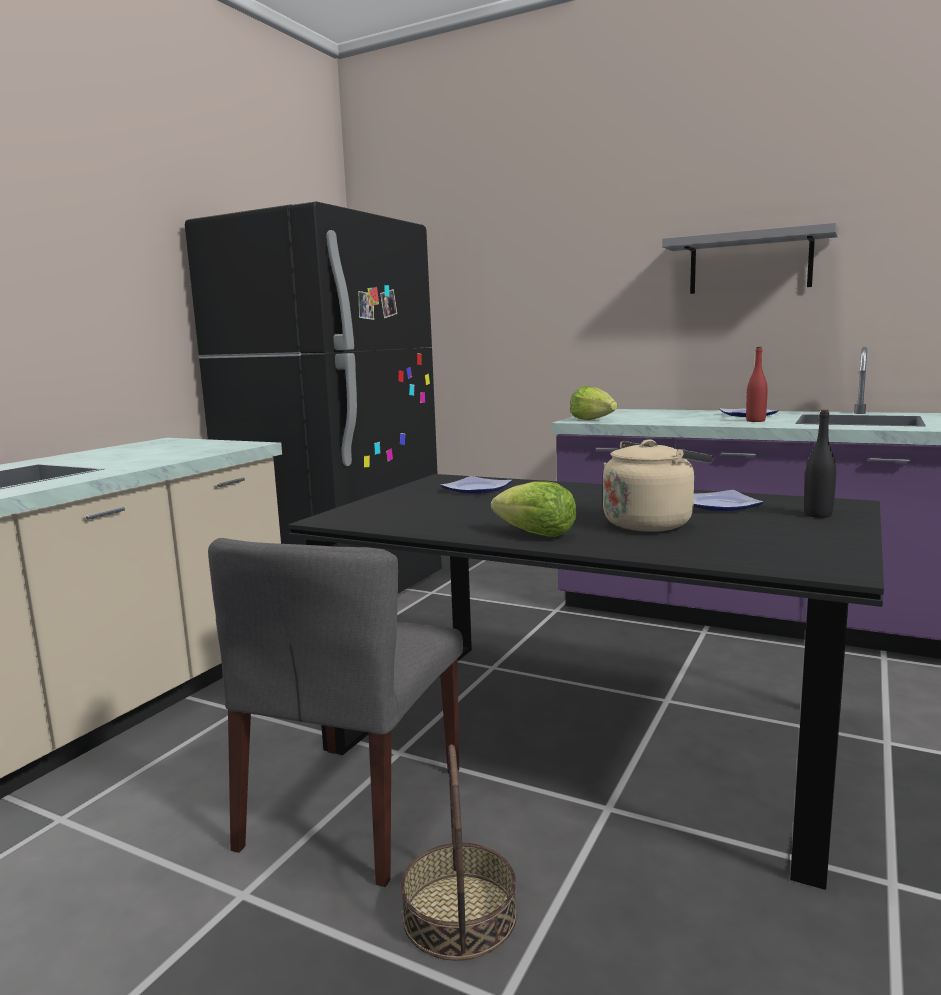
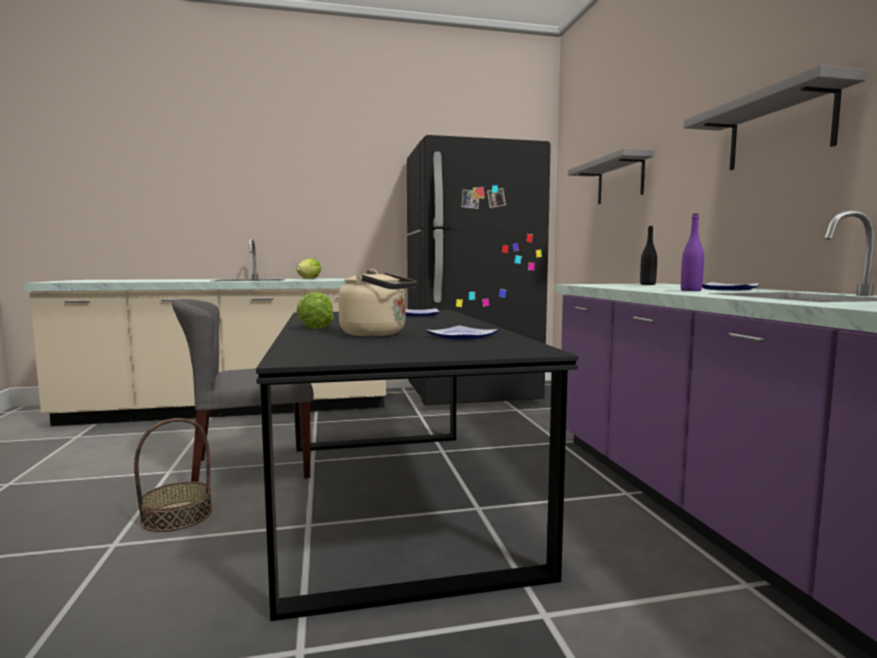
camera: 50 degrees right, 5 degrees down
lettuce [570,386,617,420] -> lettuce moved to [296,258,321,279]
red bottle [746,347,767,422] -> purple bottle [681,213,704,291]
black bottle [804,410,836,518] -> black bottle moved to [640,226,657,285]
none -> grey shelf [568,148,654,204]

